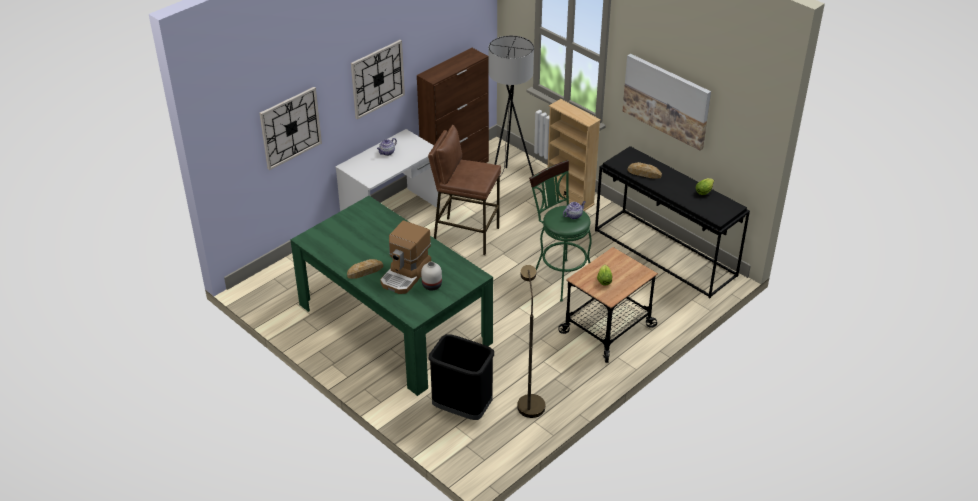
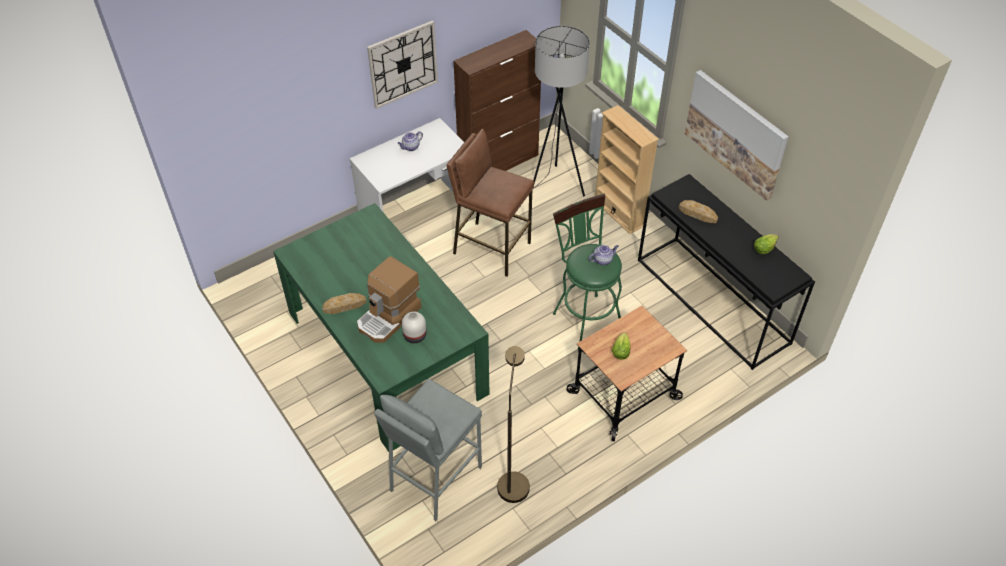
camera: 10 degrees right, 10 degrees up
wall clock [259,87,322,170] -> none
black trash can [429,334,494,420] -> grey stool [374,379,482,521]

